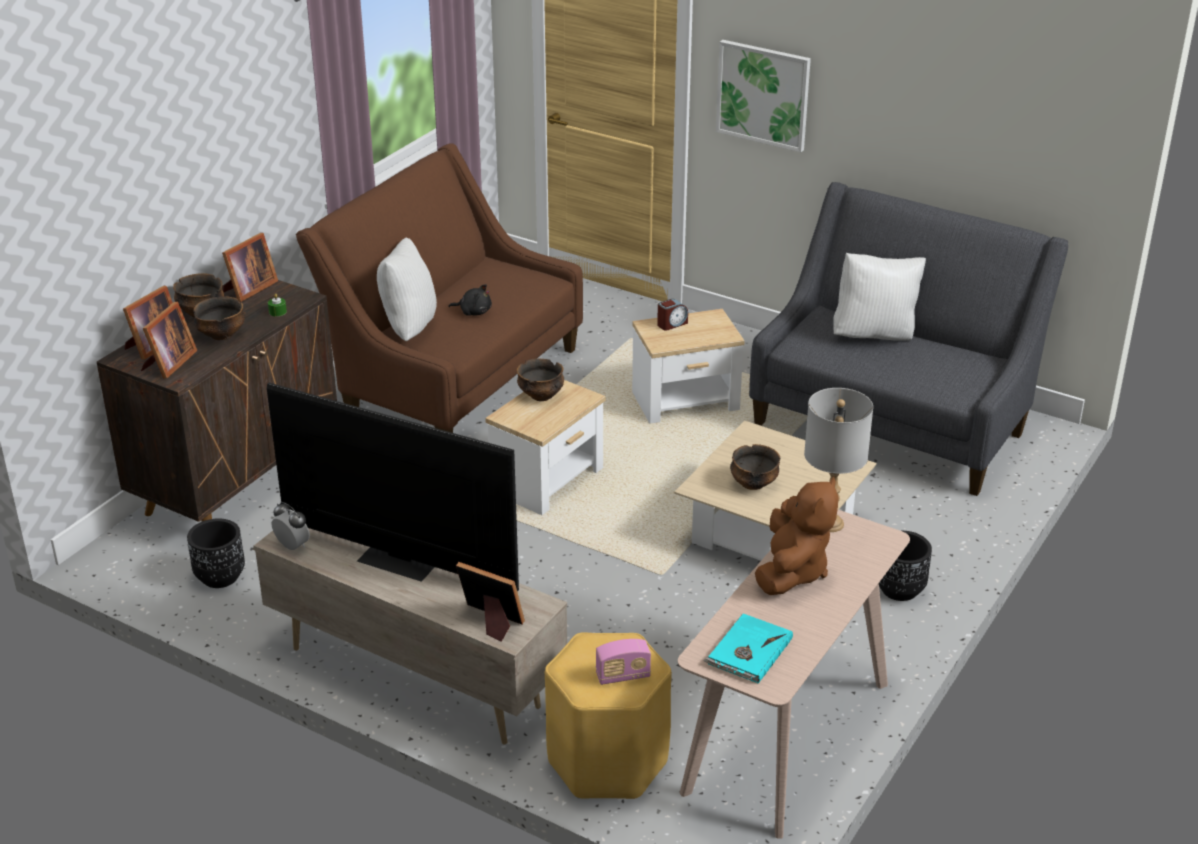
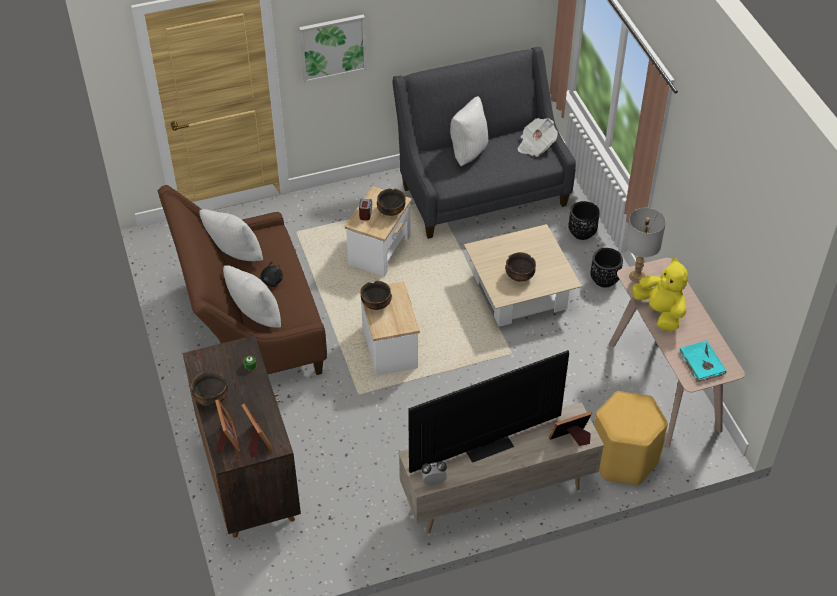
camera: 50 degrees left, 15 degrees up
black planter [187,518,245,588] -> black planter moved to [568,201,600,240]
bowl [193,296,245,340] -> bowl moved to [377,188,406,216]
picture frame [222,233,278,302] -> none
radio [596,639,651,685] -> none
brown plush toy [755,476,839,595] -> yellow plush toy [632,257,688,331]
none -> white pillow [199,209,263,261]
none -> newspaper [518,118,558,157]

